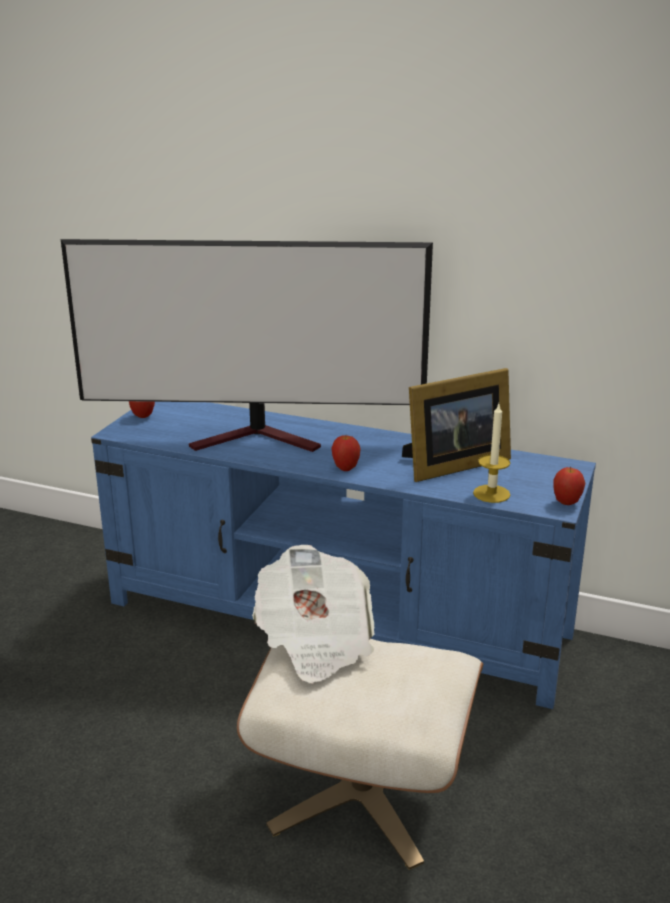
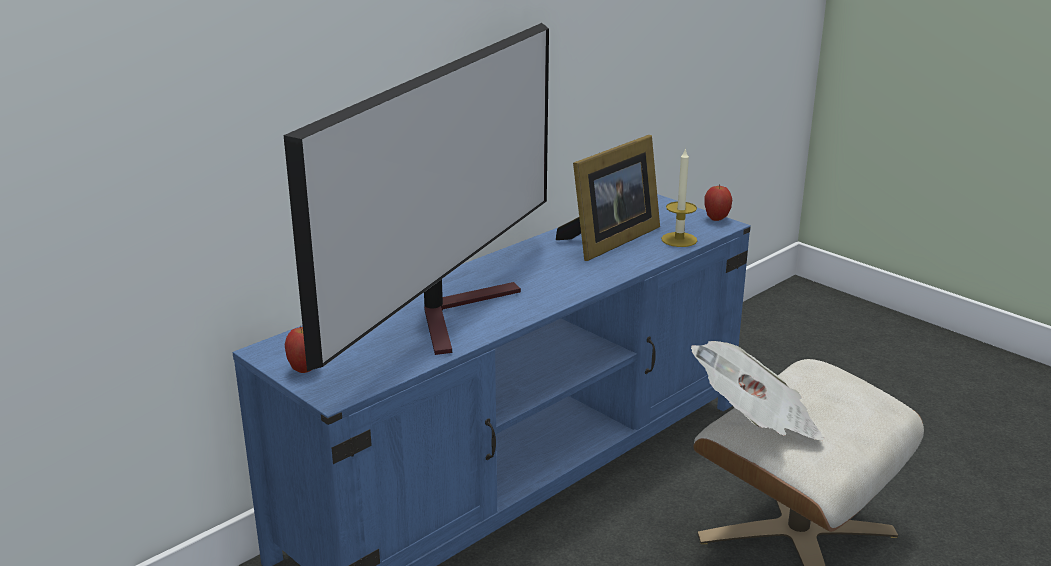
camera: 65 degrees left, 0 degrees up
apple [331,435,361,471] -> none
picture frame [402,368,511,482] -> picture frame turned 45 degrees clockwise [556,135,660,261]

